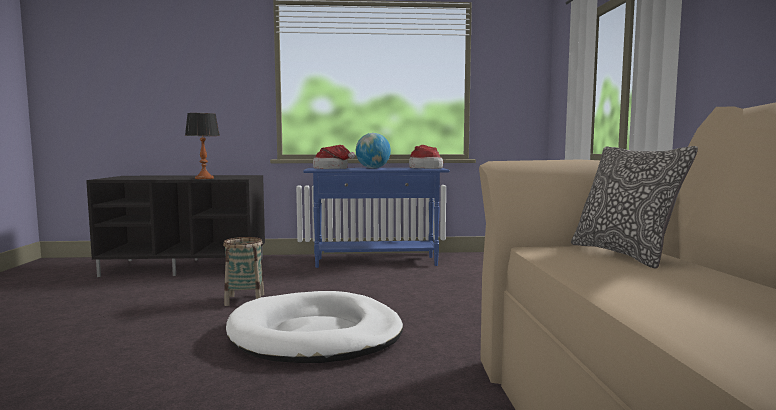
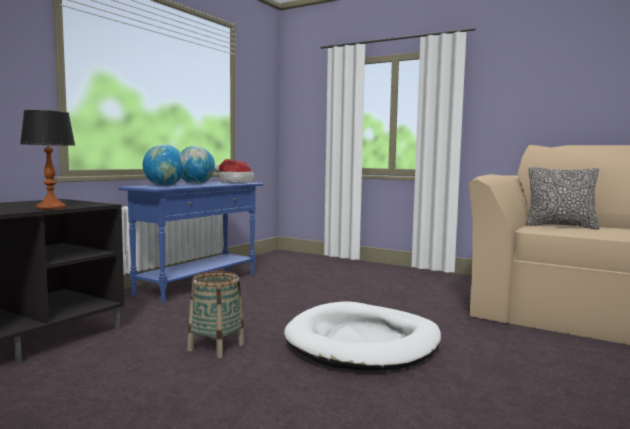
camera: 55 degrees left, 0 degrees up
hat [313,145,356,169] -> globe [142,145,185,186]

